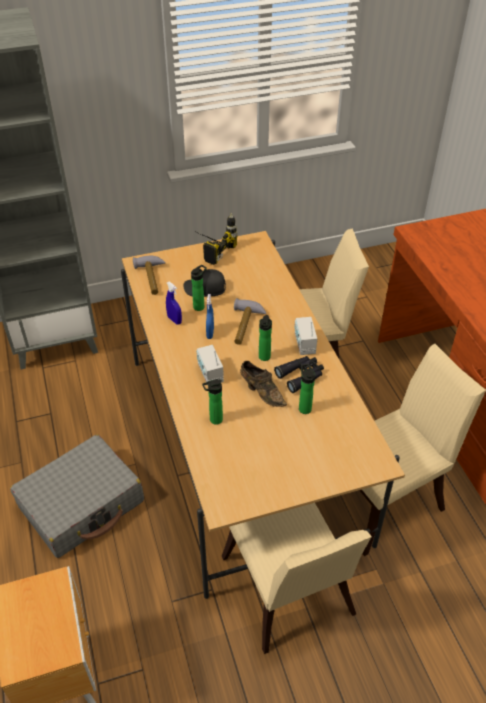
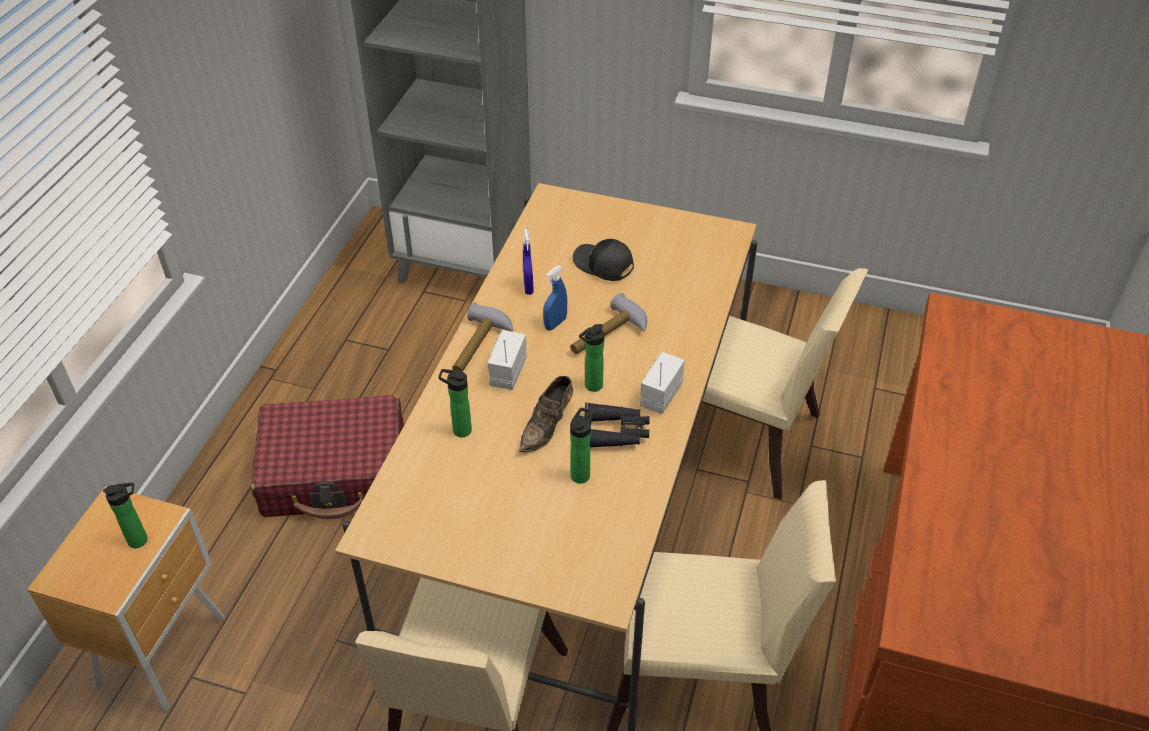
camera: 35 degrees right, 0 degrees up
grey suitcase [10,435,144,558] -> red suitcase [251,395,404,519]
hammer [133,256,166,295] -> hammer moved to [452,302,513,372]
bottle [191,265,207,311] -> bottle moved to [103,482,148,548]
power drill [199,214,238,265] -> none
brown shoe [240,361,287,407] -> brown shoe turned 45 degrees clockwise [519,376,573,452]

